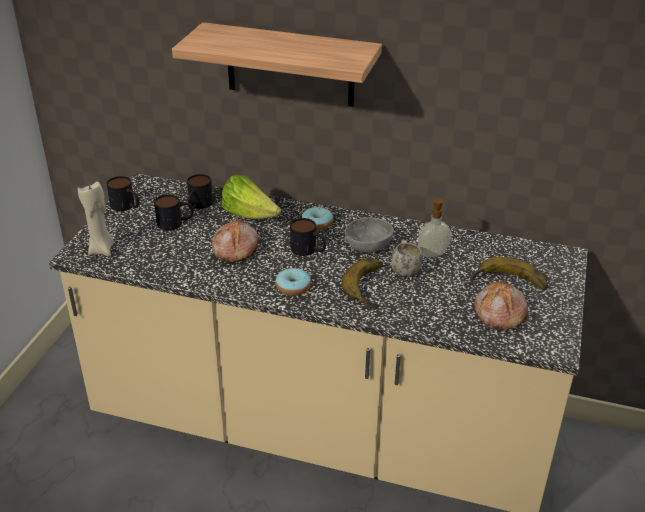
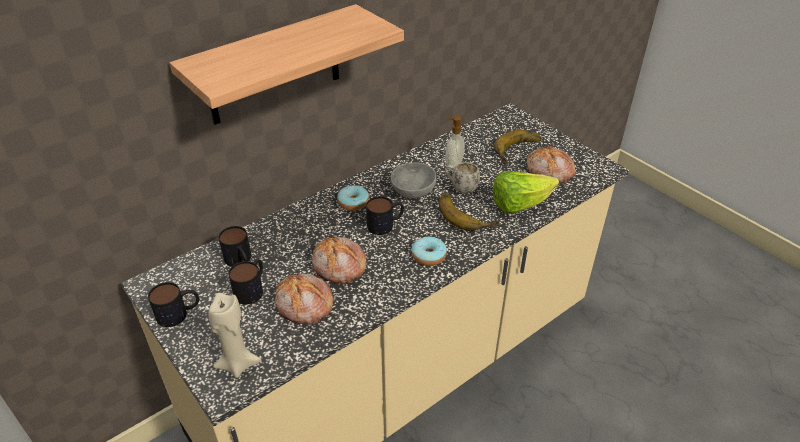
camera: 55 degrees left, 5 degrees up
lettuce [222,174,281,219] -> lettuce moved to [493,171,559,214]
none -> bread [275,273,334,324]

